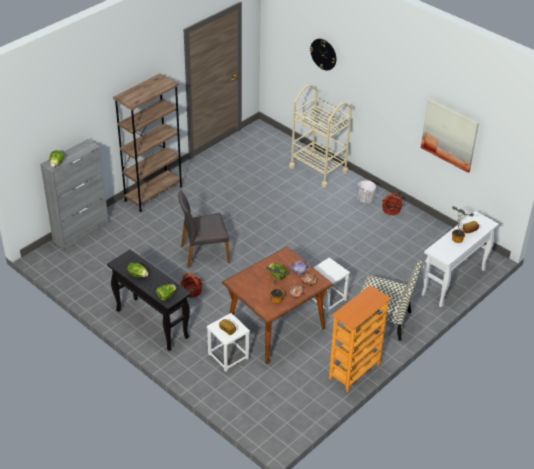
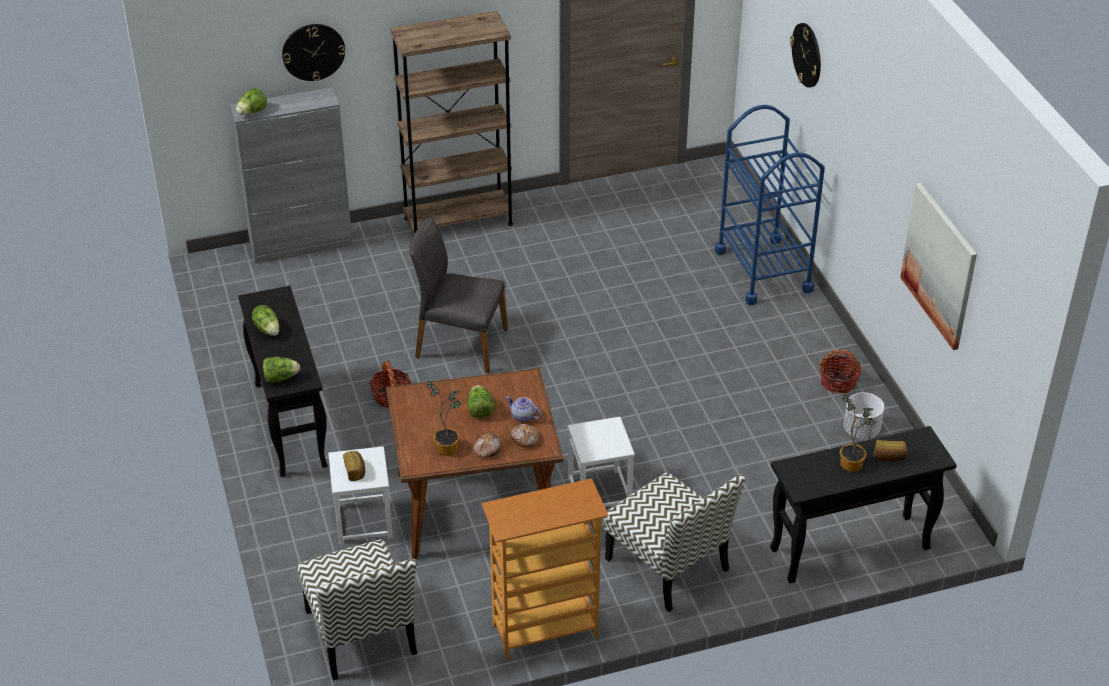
camera: 30 degrees right, 0 degrees up
beige cart [289,85,352,188] -> blue cart [715,105,825,305]
white planter [357,180,376,203] -> white planter moved to [844,392,884,439]
white console table [421,211,499,307] -> black console table [770,426,957,583]
none -> wall clock [282,24,345,81]
none -> chair [297,539,417,681]

